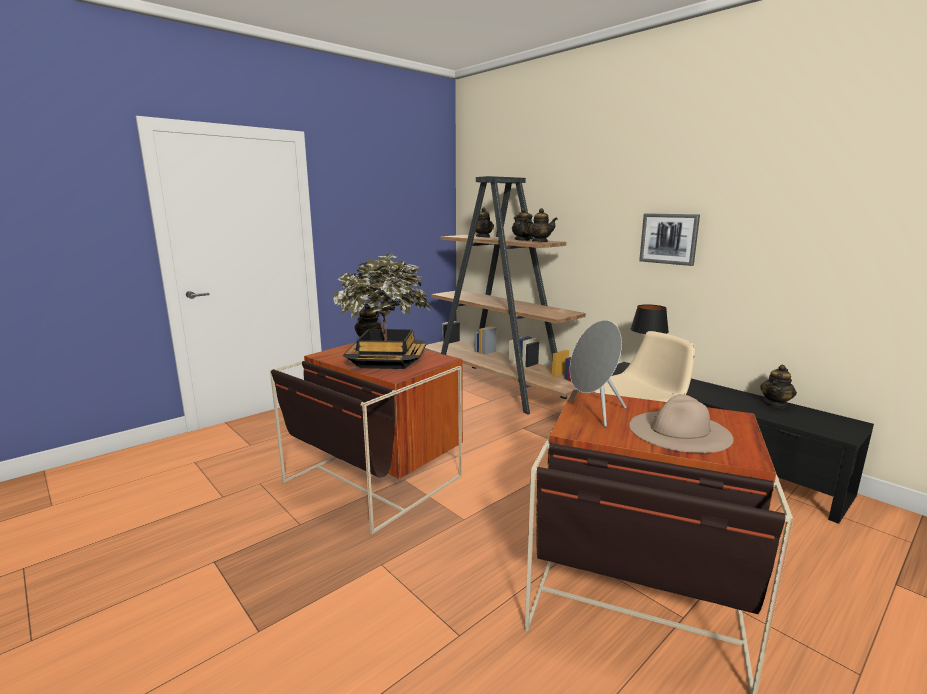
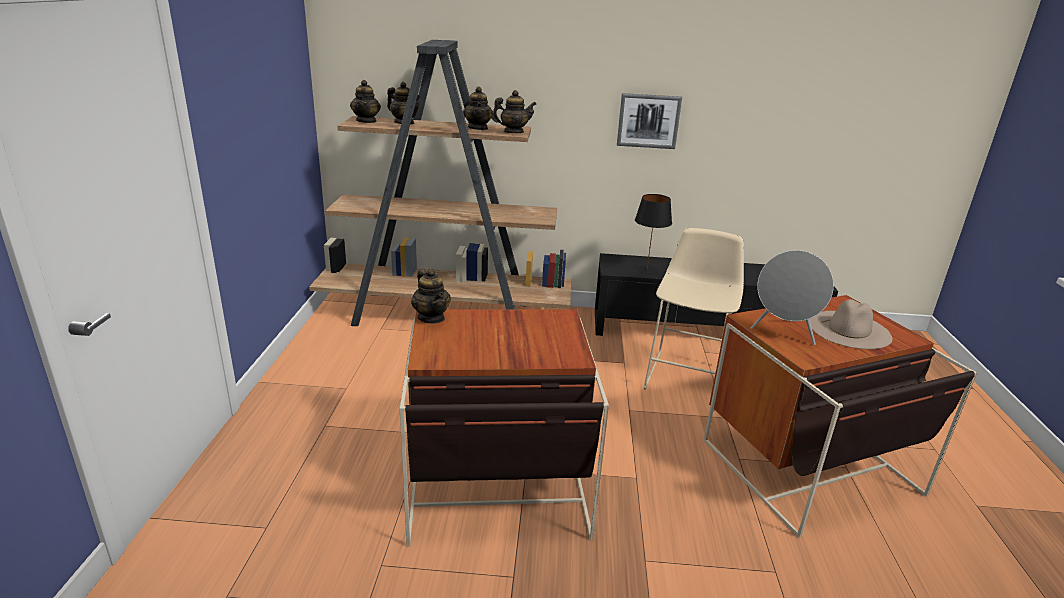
camera: 45 degrees left, 10 degrees up
potted plant [333,253,432,369] -> none
teapot [760,365,797,408] -> teapot moved to [350,80,381,123]

